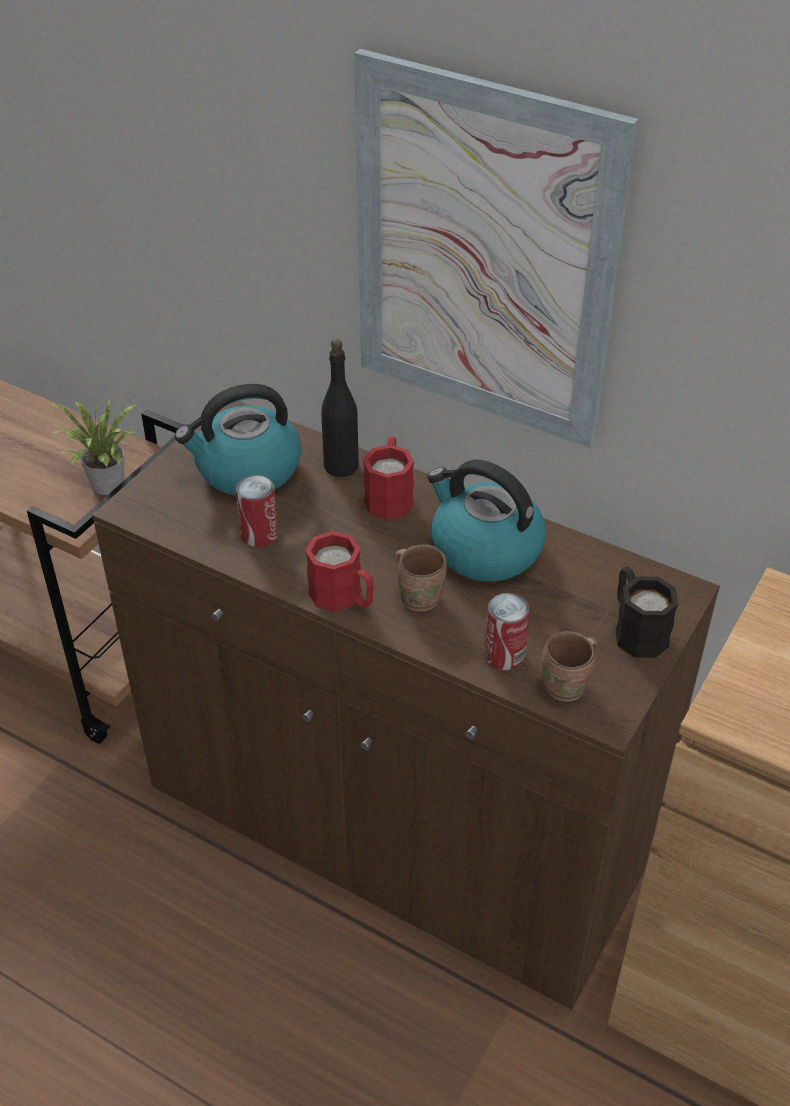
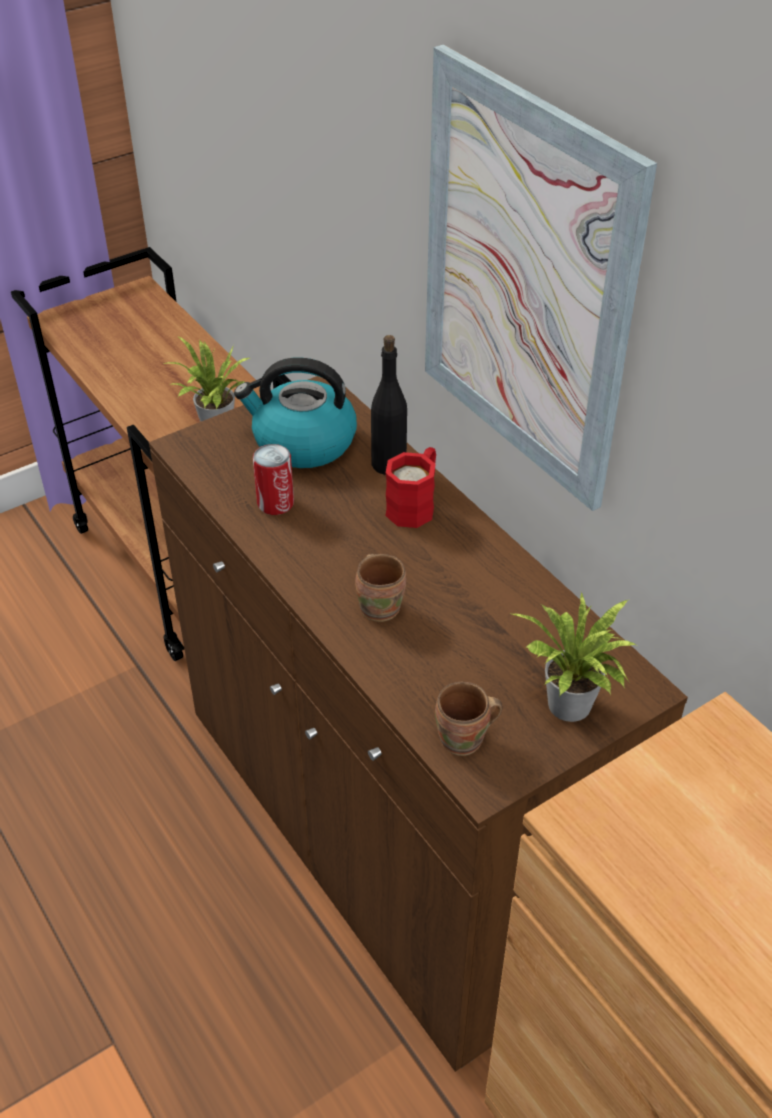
camera: 25 degrees right, 0 degrees up
red mug [305,531,374,612] -> none
kettle [427,460,546,581] -> none
can [484,593,530,670] -> none
black mug [615,566,679,658] -> potted plant [509,592,636,722]

